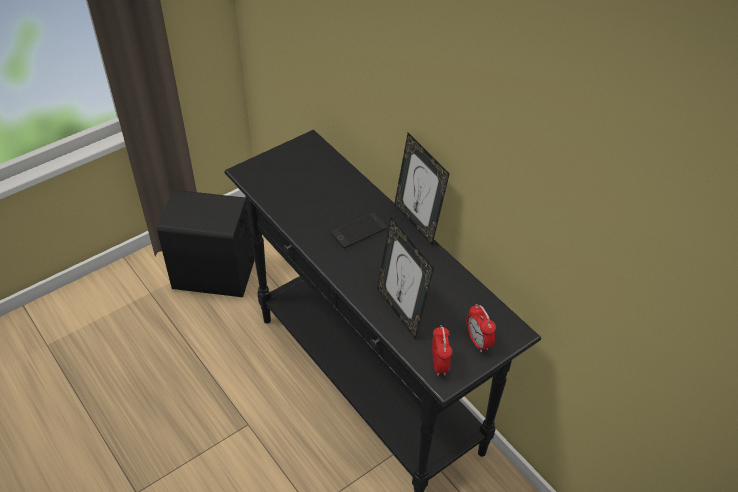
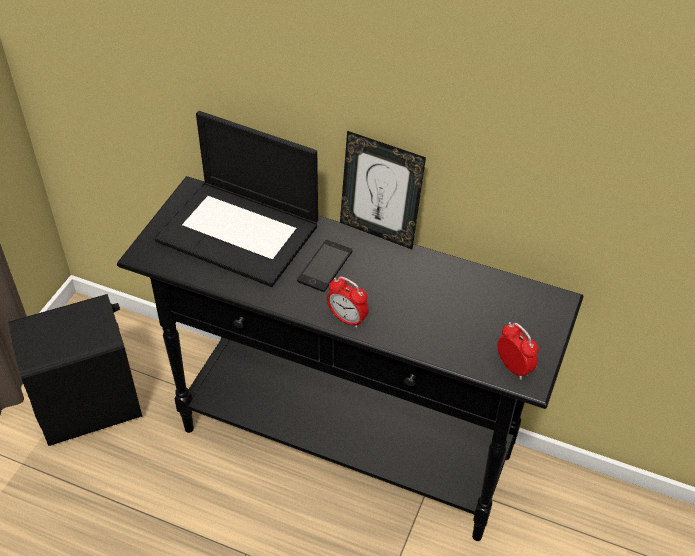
camera: 30 degrees left, 0 degrees up
picture frame [377,217,434,340] -> none
alarm clock [466,304,496,352] -> alarm clock moved to [327,276,369,328]
none -> laptop [155,111,318,287]

